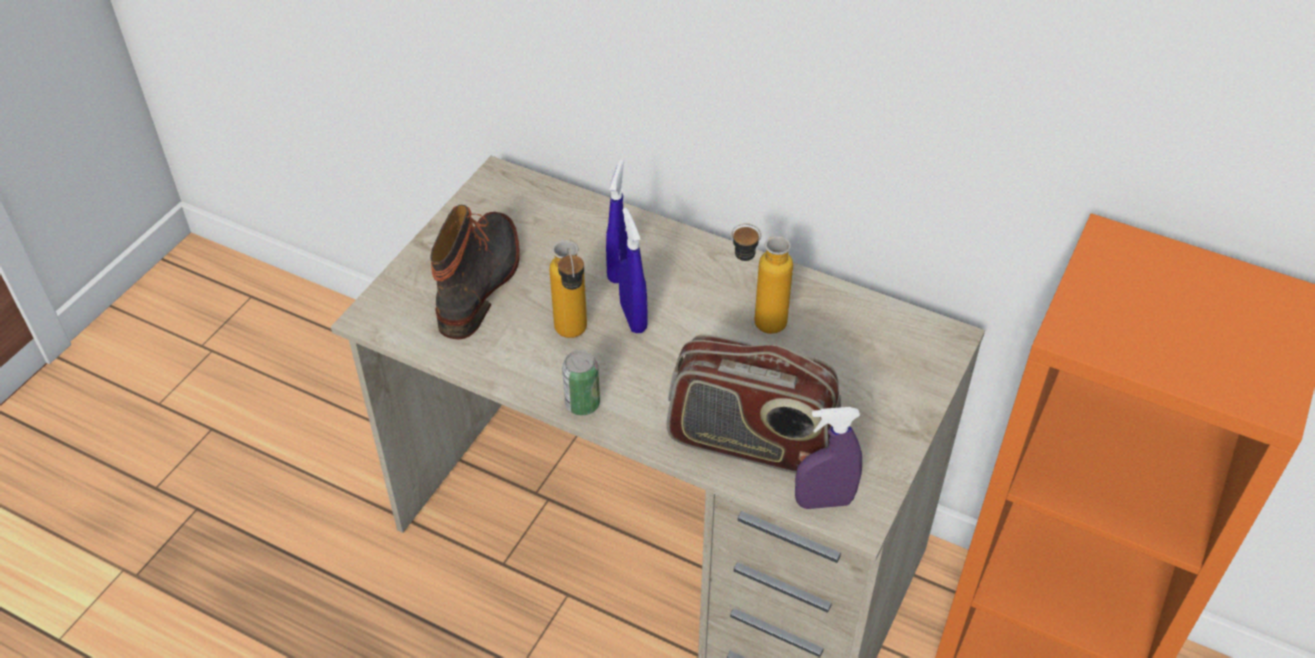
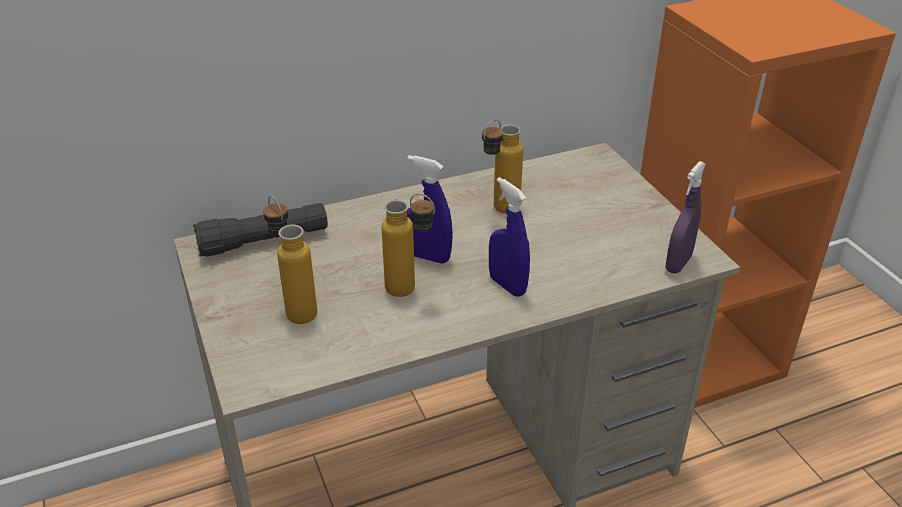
camera: 50 degrees left, 10 degrees down
boot [430,205,520,339] -> bottle [263,195,317,324]
can [562,350,600,415] -> none
blue spray bottle [606,159,628,283] -> blue spray bottle moved to [489,177,530,297]
radio [667,334,841,474] -> none
none -> black flashlight [193,203,328,257]

